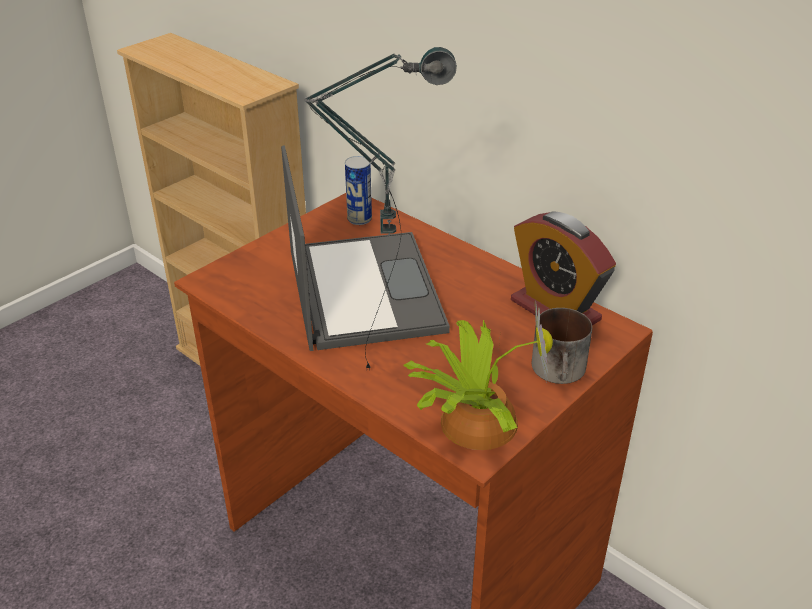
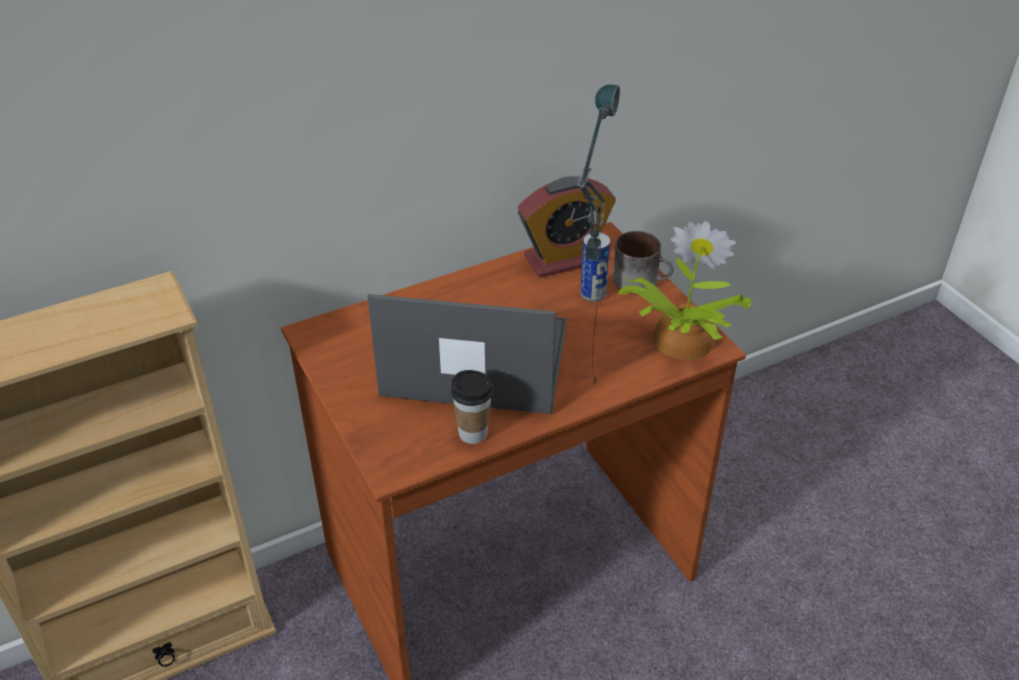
camera: 70 degrees left, 5 degrees up
can [345,156,372,225] -> can moved to [580,232,610,302]
none -> cup [451,370,493,444]

